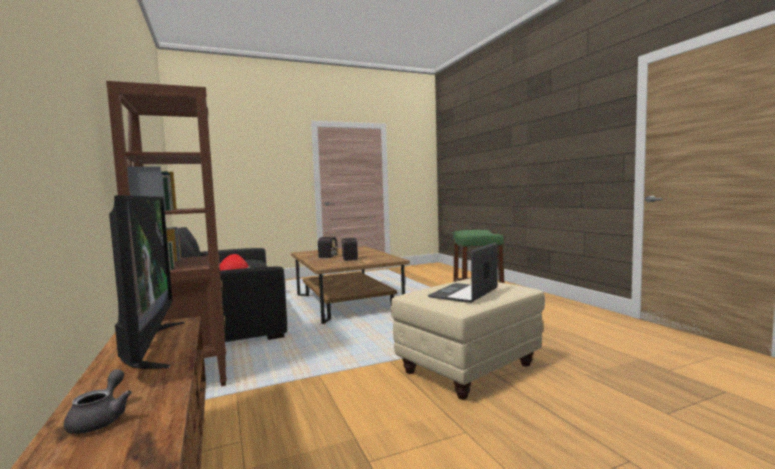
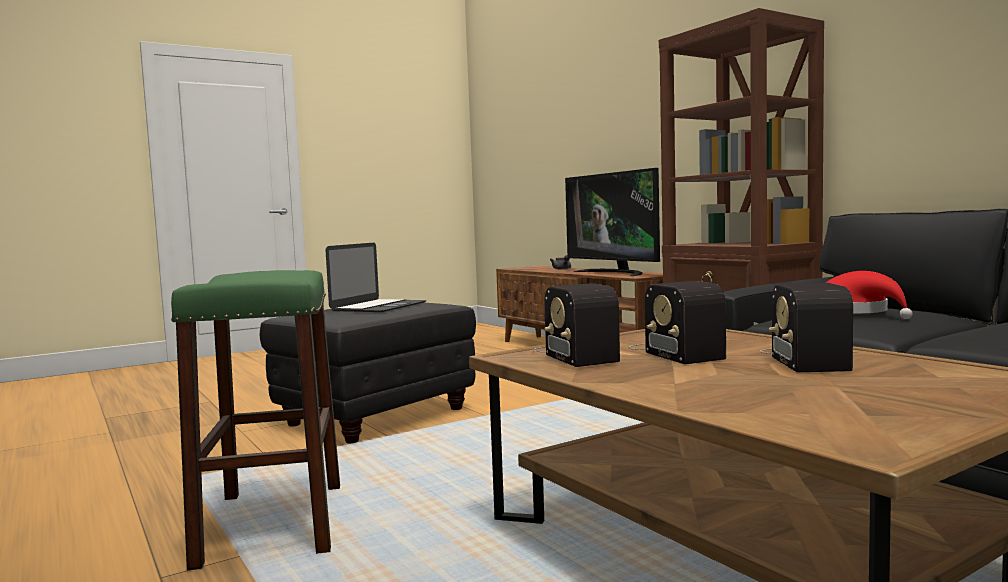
camera: 170 degrees right, 0 degrees up
beige ottoman [390,278,545,400] -> black ottoman [260,303,476,443]
none -> radio [532,283,620,367]

